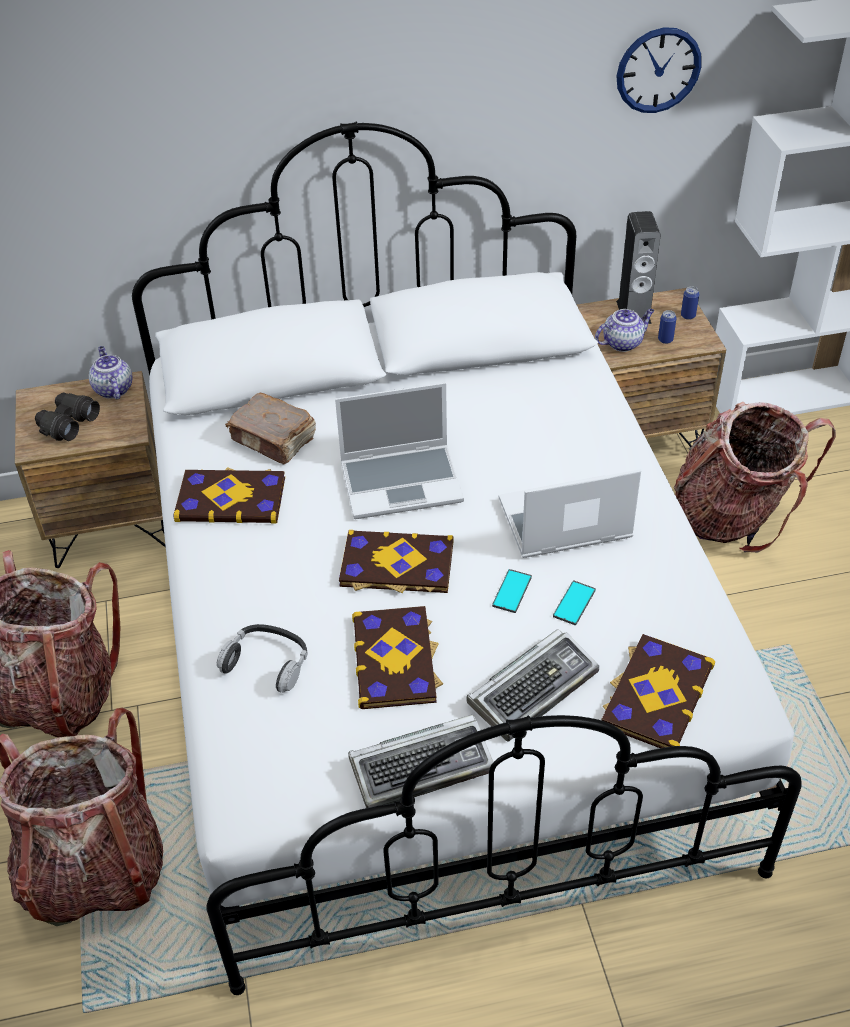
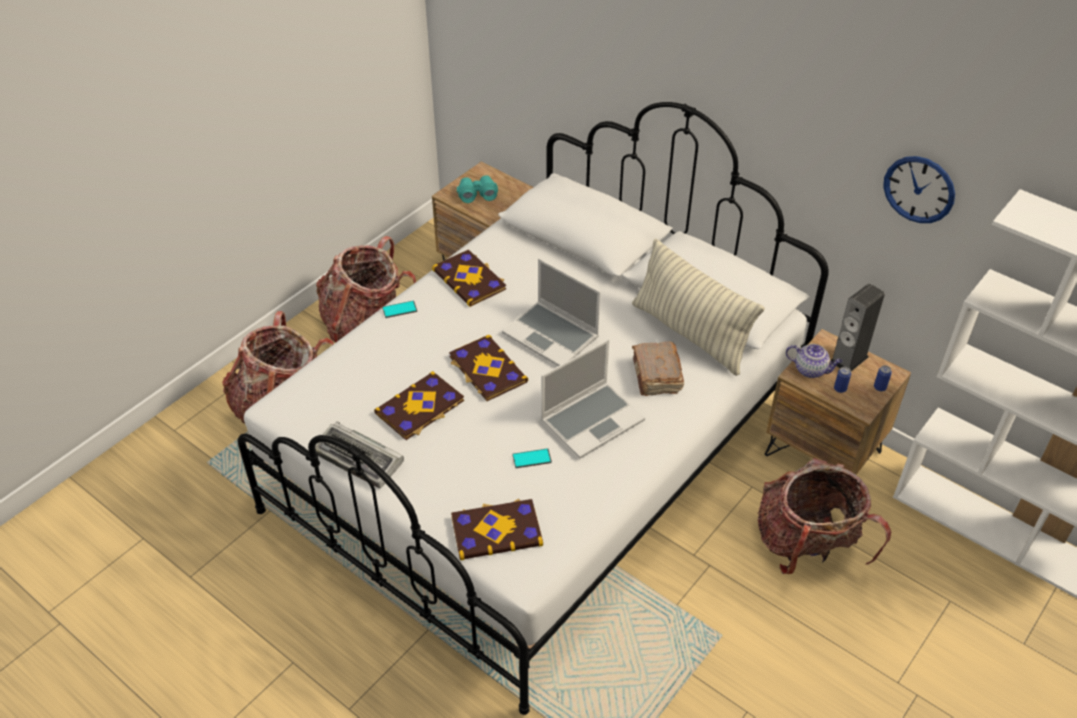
camera: 50 degrees right, 0 degrees up
black binoculars [35,392,100,441] -> turquoise binoculars [457,175,498,203]
teapot [89,346,133,400] -> none
headphones [217,624,307,693] -> none
brown book [225,392,316,464] -> brown book moved to [632,342,684,396]
keyboard [466,629,599,742] -> none
phone [492,569,532,613] -> phone moved to [382,301,417,318]
laptop [499,469,641,558] -> laptop turned 105 degrees clockwise [541,339,645,459]
none -> pillow [632,239,765,376]

